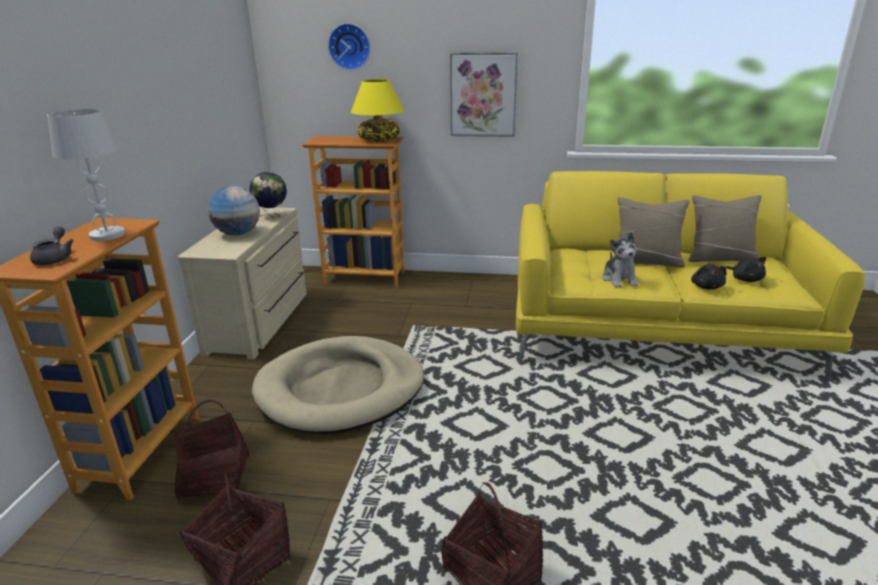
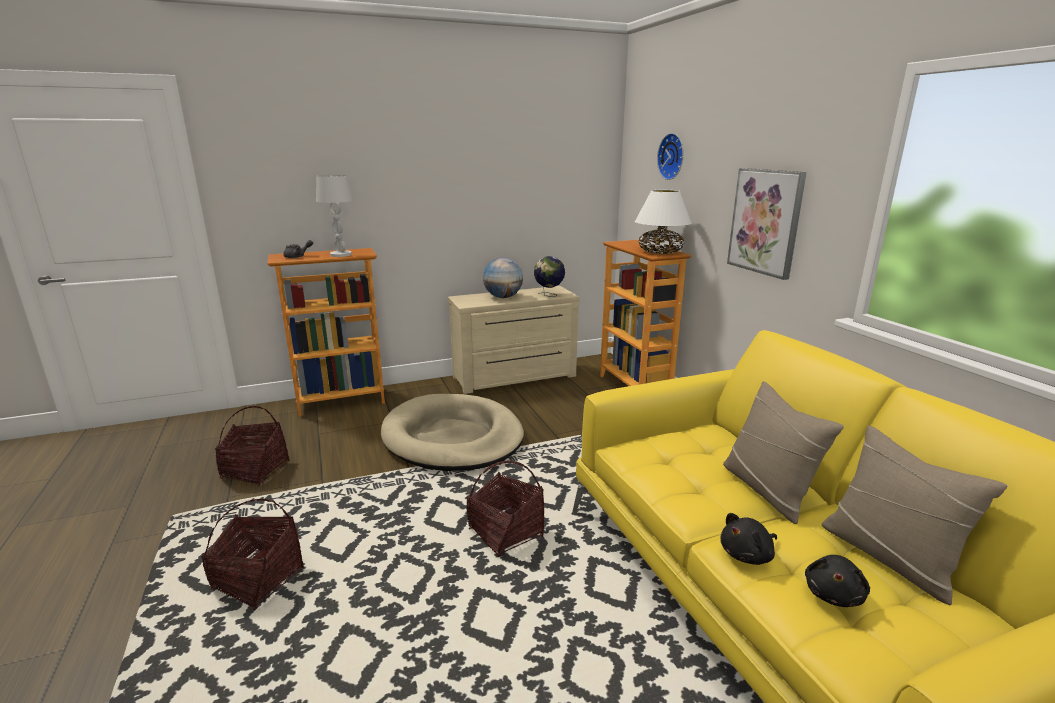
camera: 60 degrees right, 5 degrees down
basket [170,400,249,502] -> basket moved to [467,461,544,557]
yellow table lamp [351,79,404,142] -> white table lamp [635,190,692,254]
plush toy [602,232,638,288] -> none

